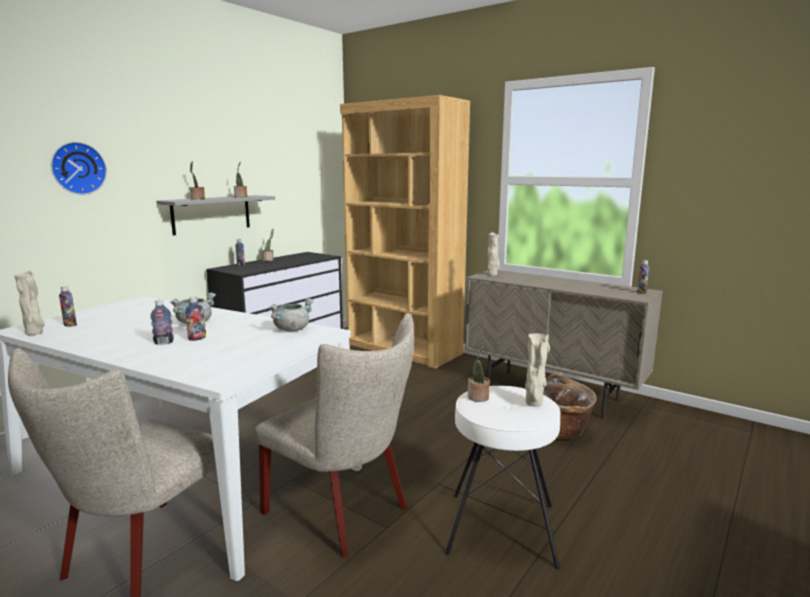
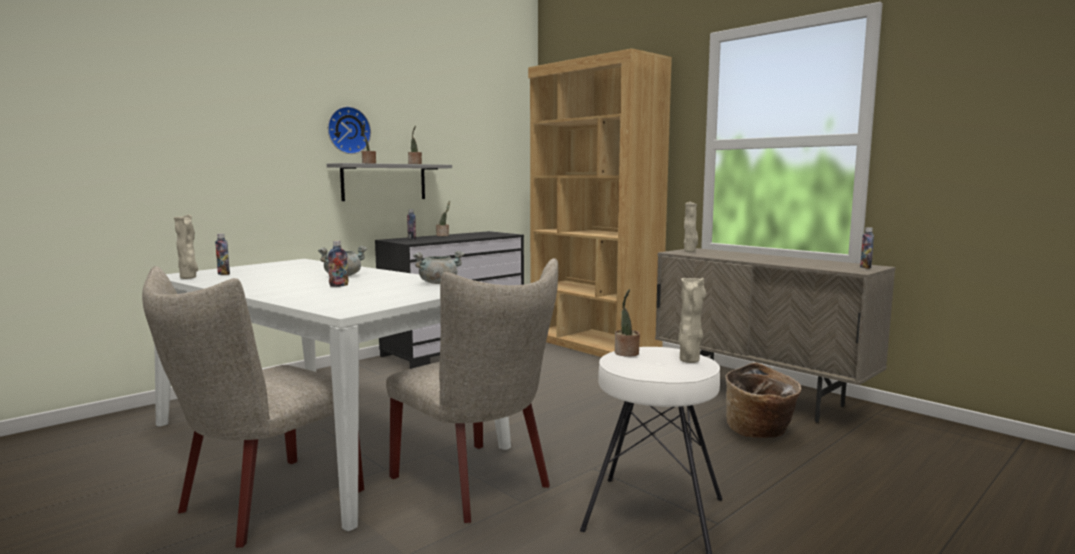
camera: 10 degrees right, 5 degrees down
wall clock [51,142,107,195] -> wall clock moved to [328,106,371,154]
bottle [150,300,174,345] -> none

